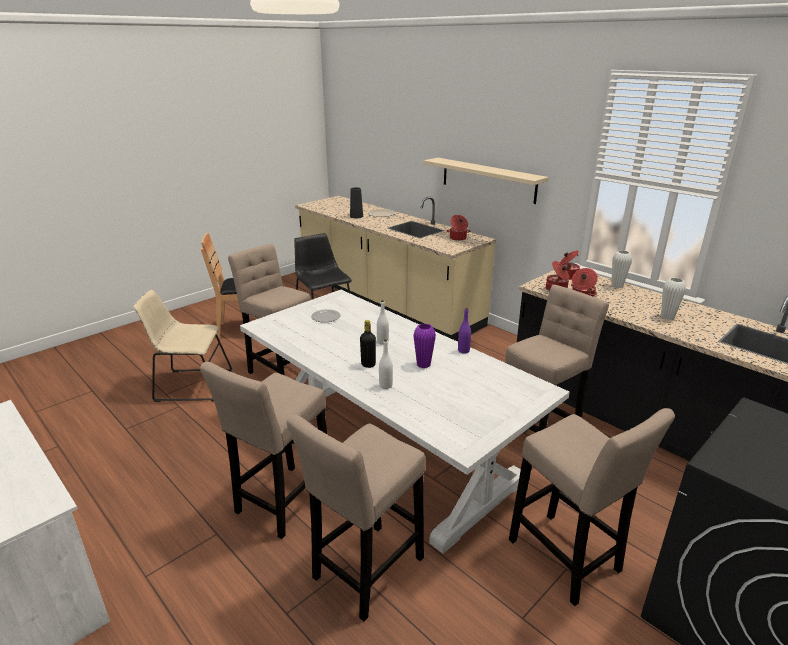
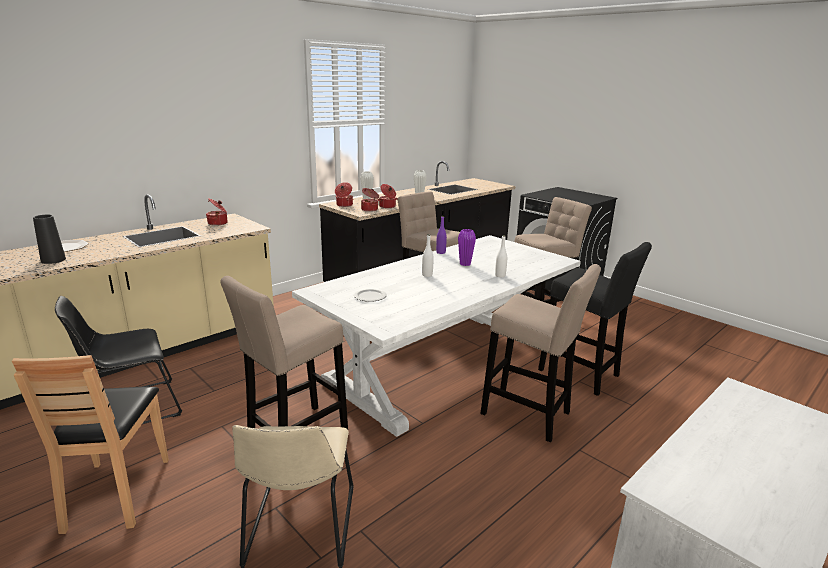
camera: 90 degrees left, 5 degrees down
beige stool [287,414,426,622] -> black stool [538,242,652,396]
black bottle [360,320,376,368] -> none
beige shelf [424,158,549,204] -> none

